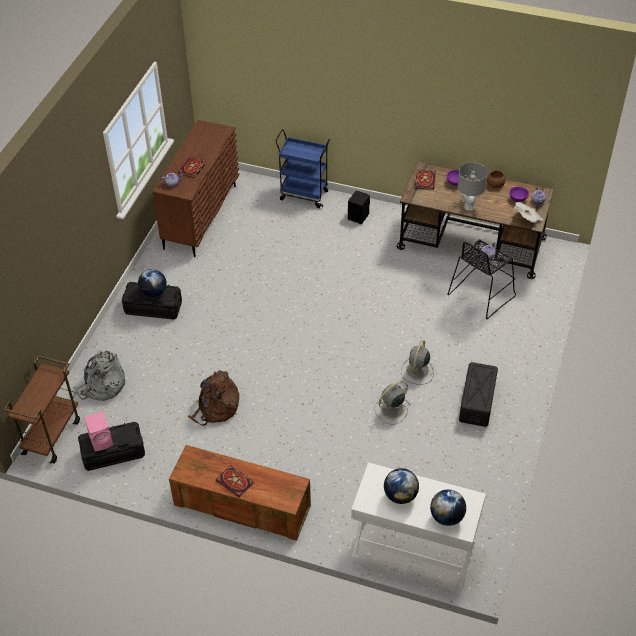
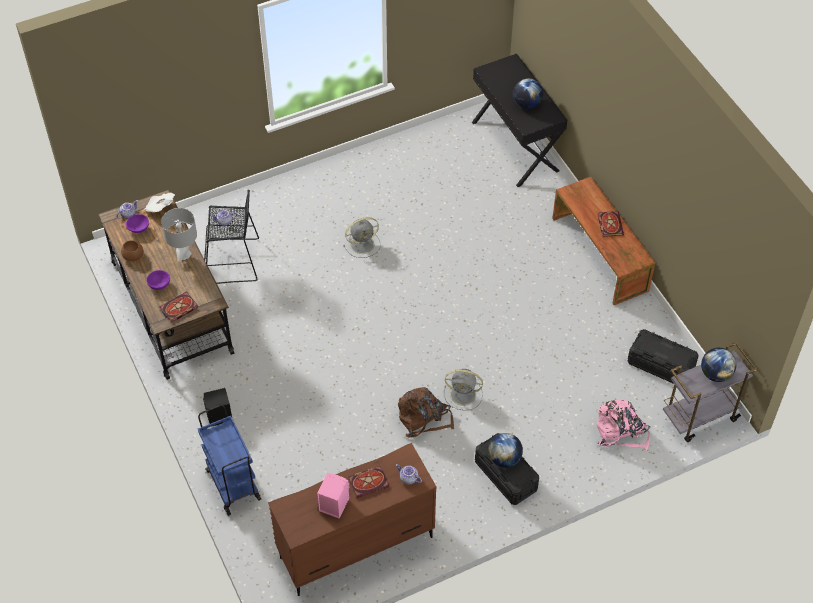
camera: 135 degrees left, 5 degrees up
brown cart [3,355,80,464] -> grey cart [663,342,758,442]
grey backpack [73,350,125,401] -> pink backpack [597,400,650,450]
pink speaker [84,411,113,452] -> pink speaker moved to [317,473,349,518]
brown backpack [188,370,239,426] -> brown backpack moved to [398,387,454,438]
white console table [351,462,486,587] -> black console table [472,54,567,187]
grey fan [374,381,411,425] -> grey fan moved to [444,369,483,410]
globe [430,489,466,526] -> globe moved to [701,348,736,382]
black storage box [459,362,498,427] -> none

